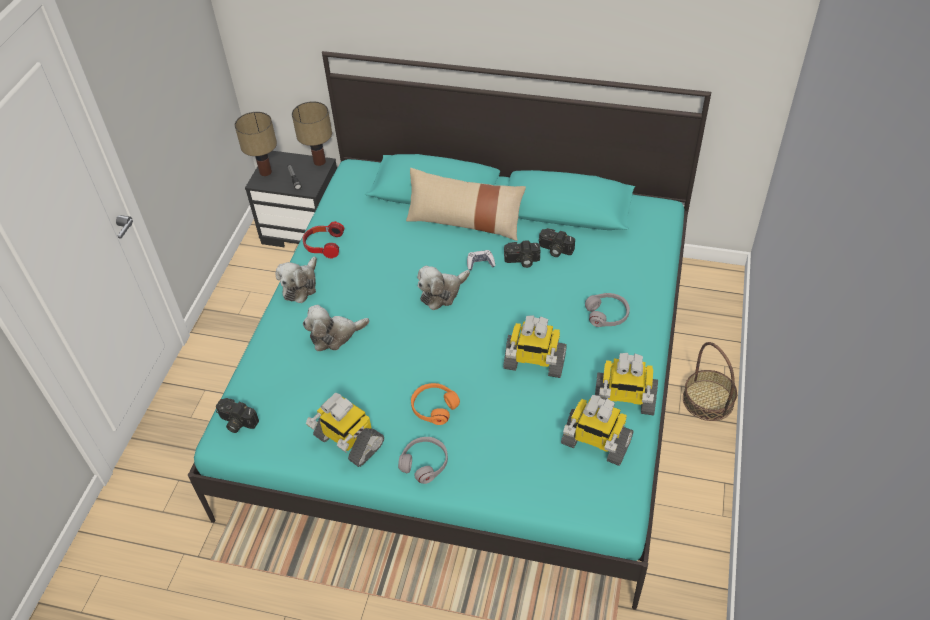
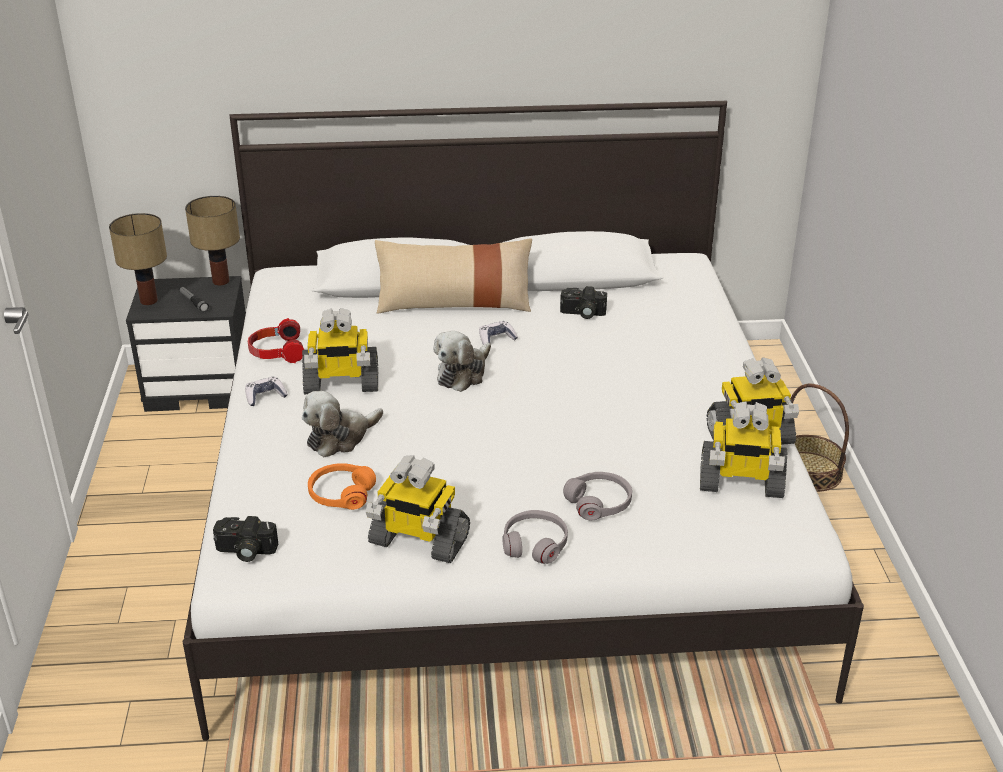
camera: 20 degrees left, 15 degrees down
turquoise bed [188,51,711,610] -> white bed [183,101,864,741]
plush toy [275,256,317,303] -> game controller [245,376,288,406]
orange headphones [411,383,460,425] -> orange headphones moved to [308,463,376,510]
toy robot [503,315,567,378] -> toy robot moved to [302,308,378,394]
camera [504,240,540,268] -> none
grey headphones [585,293,630,327] -> grey headphones moved to [563,472,632,520]

